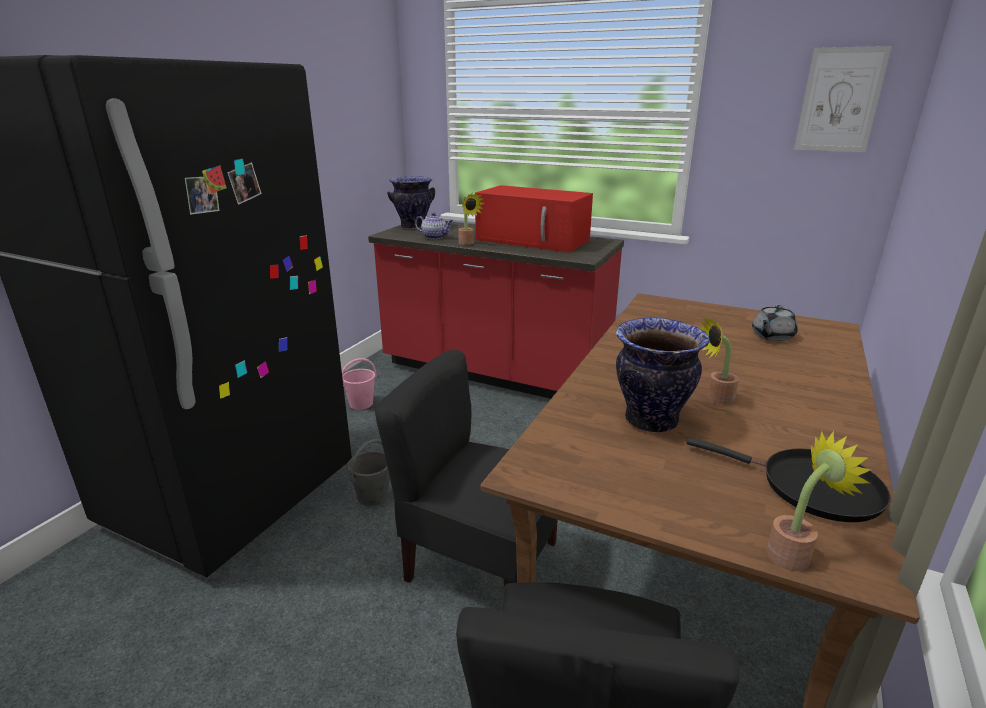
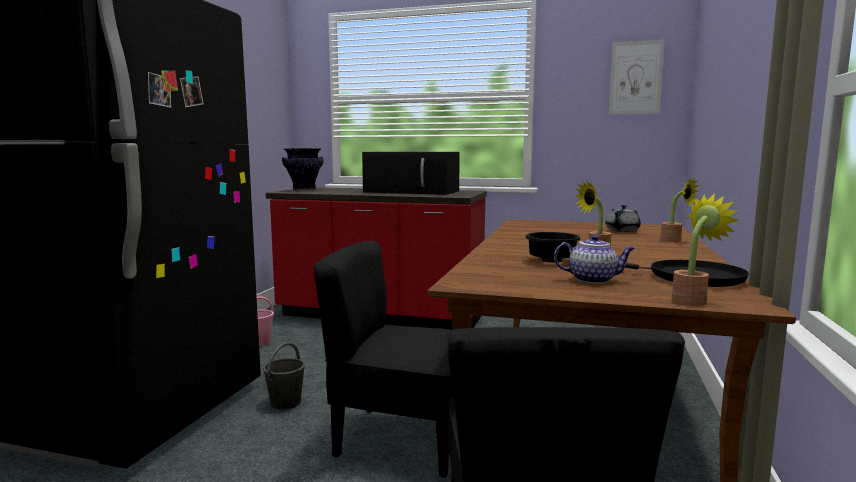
camera: 10 degrees left, 15 degrees down
teapot [415,212,453,239] -> teapot moved to [554,235,635,284]
potted plant [458,192,485,245] -> potted plant moved to [660,177,700,242]
red microwave [475,185,593,253] -> black microwave [362,152,460,195]
vase [616,318,710,433] -> black bowl [525,232,581,263]

